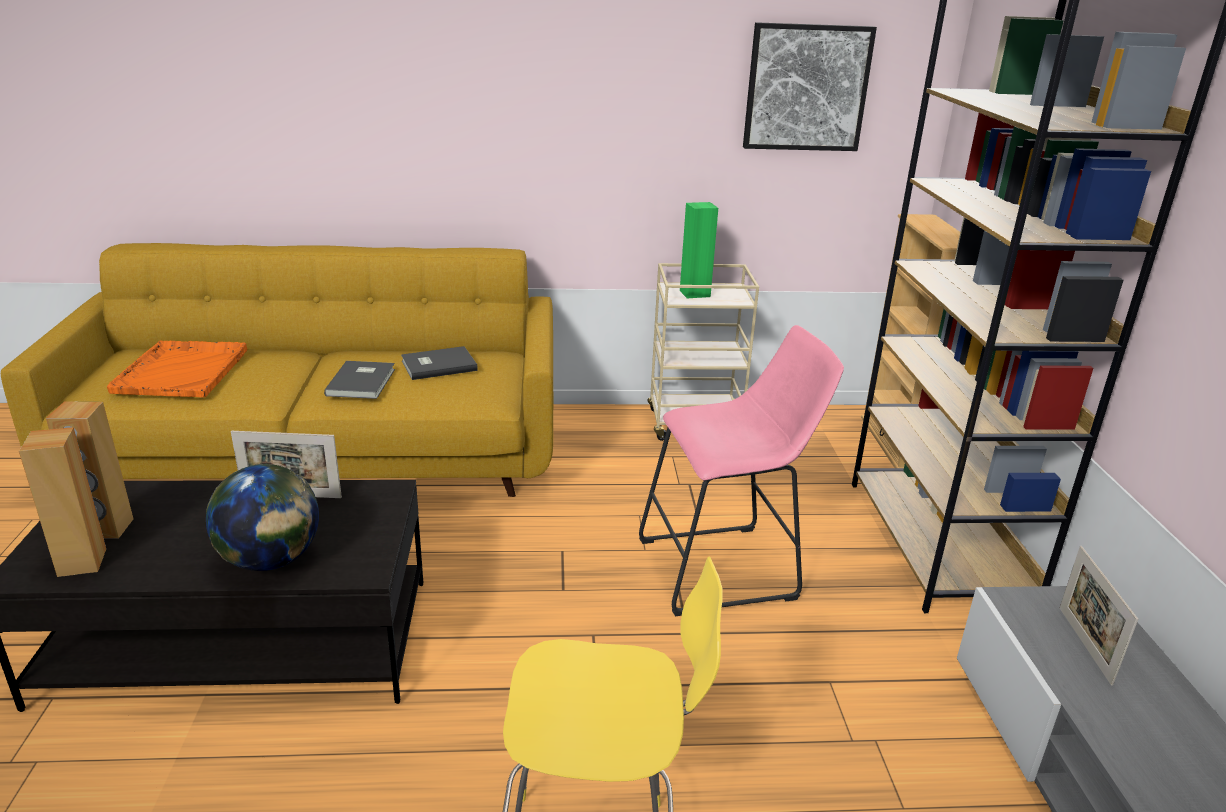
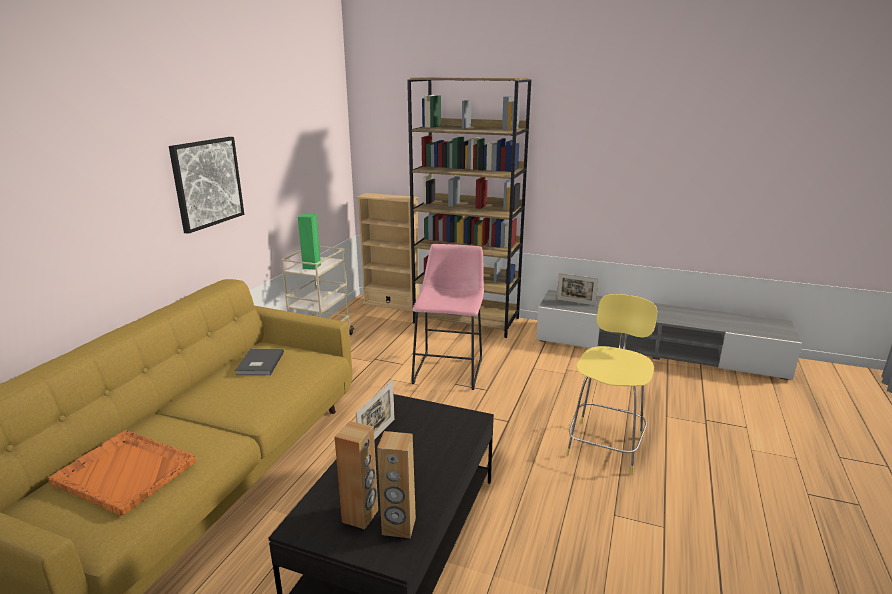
camera: 65 degrees left, 5 degrees down
globe [206,464,319,571] -> none
grey book [324,361,395,399] -> none
picture [743,22,877,151] -> picture moved to [169,137,244,234]

